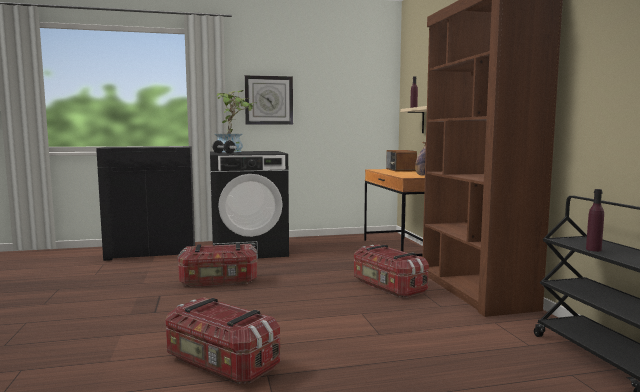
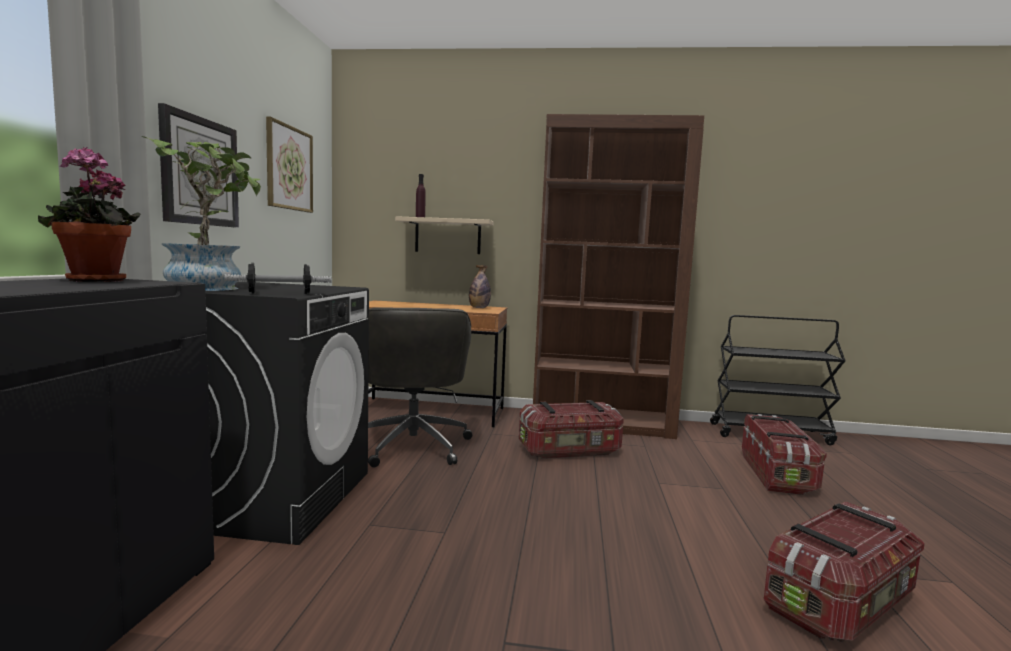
camera: 70 degrees left, 0 degrees up
storage box [178,243,258,287] -> storage box moved to [742,414,827,495]
radio [386,150,417,172] -> none
purple bottle [586,189,604,252] -> none
none -> potted plant [38,147,141,282]
none -> picture [266,117,313,213]
none -> grey office chair [365,307,472,467]

